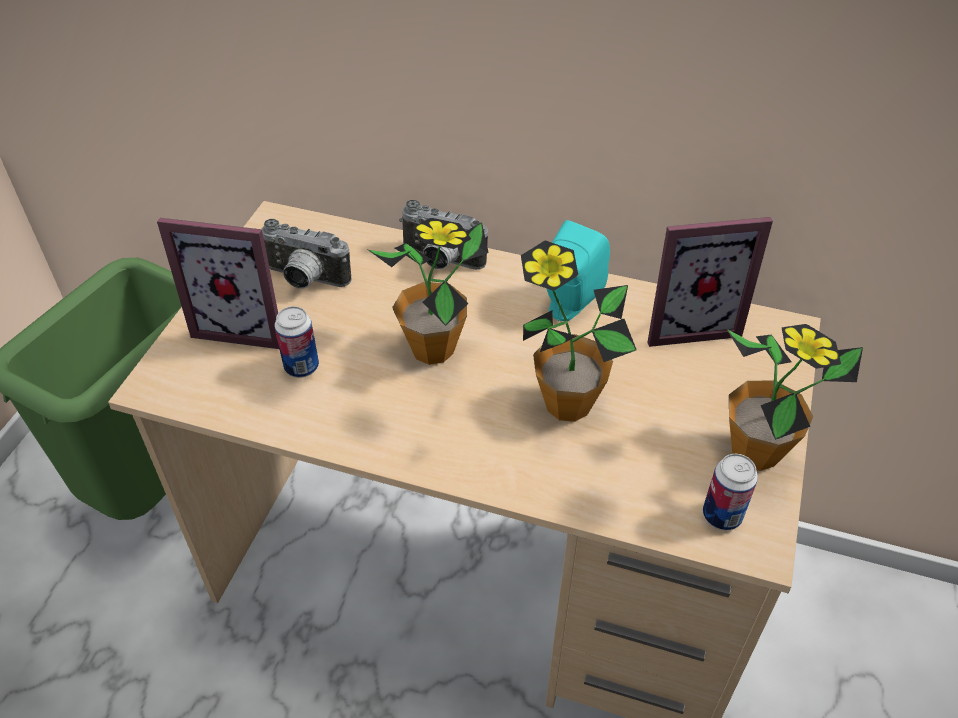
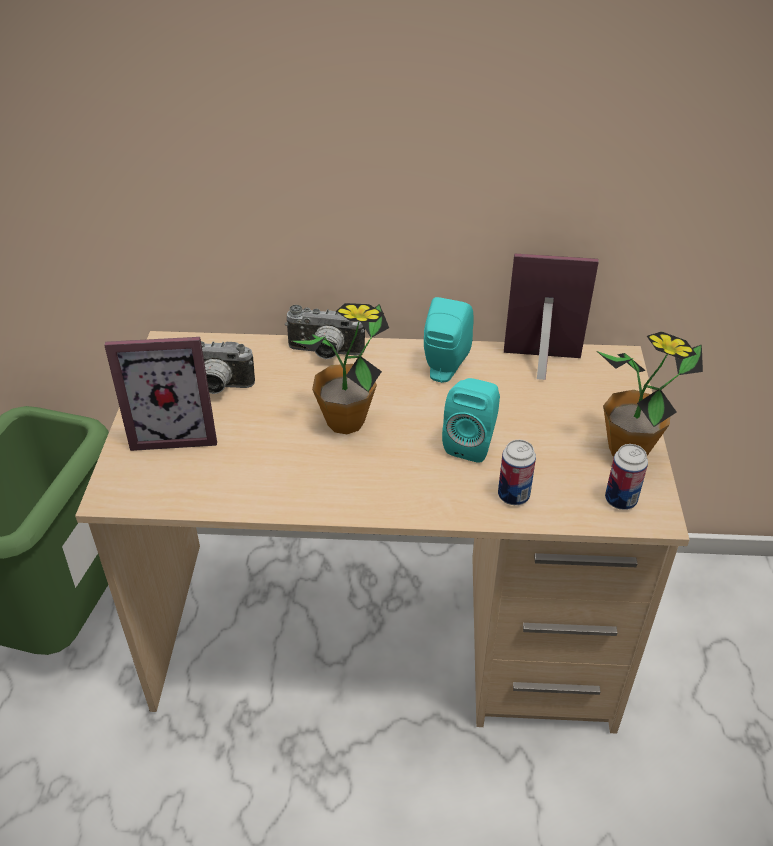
camera: 15 degrees left, 5 degrees down
can [275,306,319,378] -> can moved to [498,440,536,505]
potted plant [521,240,636,422] -> turquoise speaker [442,378,500,463]
picture frame [647,217,773,347] -> picture frame turned 150 degrees counterclockwise [504,254,599,380]

